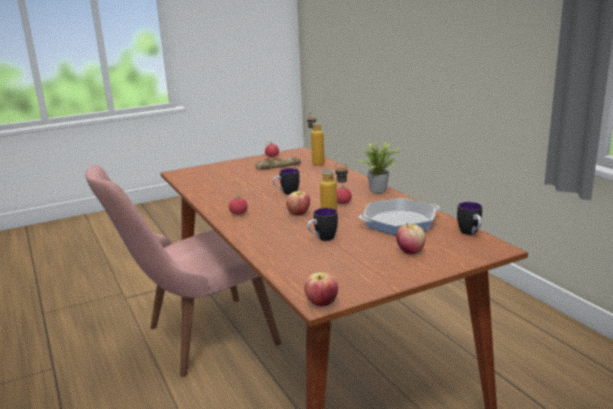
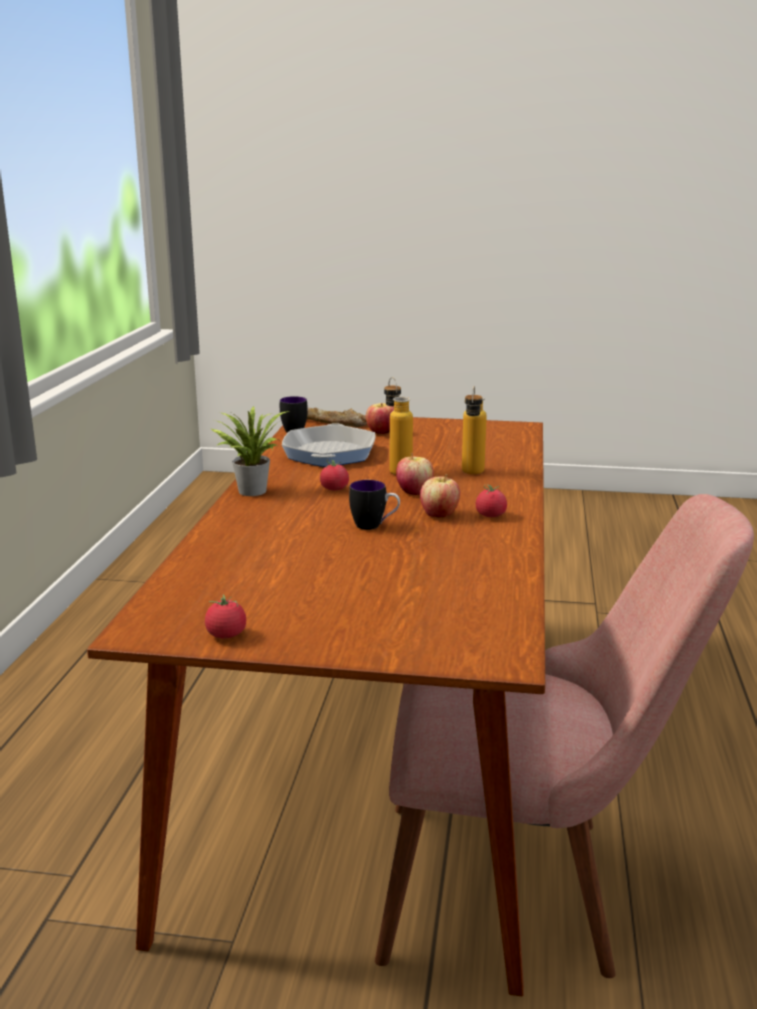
camera: 145 degrees left, 0 degrees up
bread [255,157,301,169] -> bread moved to [307,408,367,427]
apple [304,272,338,306] -> apple moved to [420,474,460,518]
bottle [307,113,324,166] -> bottle moved to [462,386,487,475]
mug [307,208,338,241] -> none
frying pan [359,198,440,235] -> frying pan turned 105 degrees counterclockwise [282,423,376,467]

